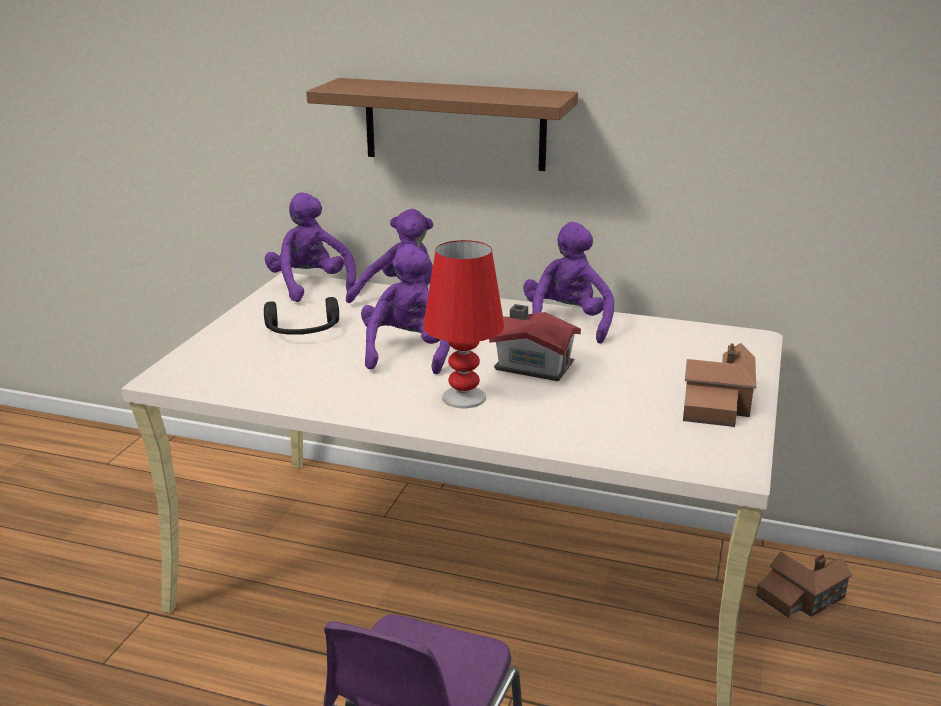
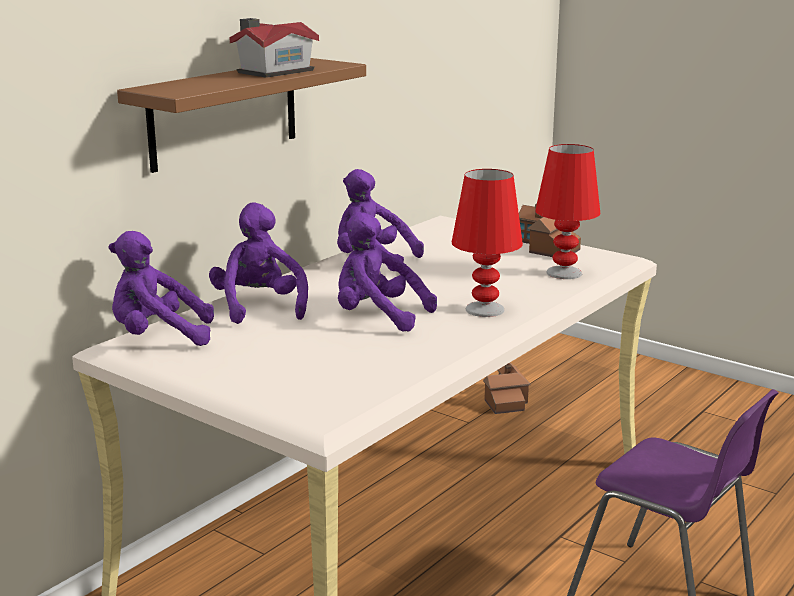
camera: 70 degrees left, 5 degrees down
black headphones [264,297,339,335] -> none
toy house [489,304,581,381] -> toy house moved to [229,18,319,78]
none -> red table lamp [535,144,600,279]

